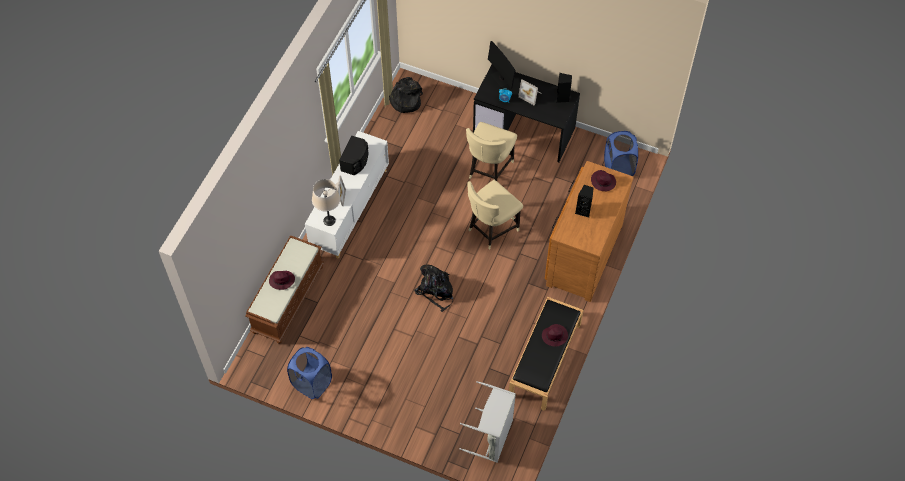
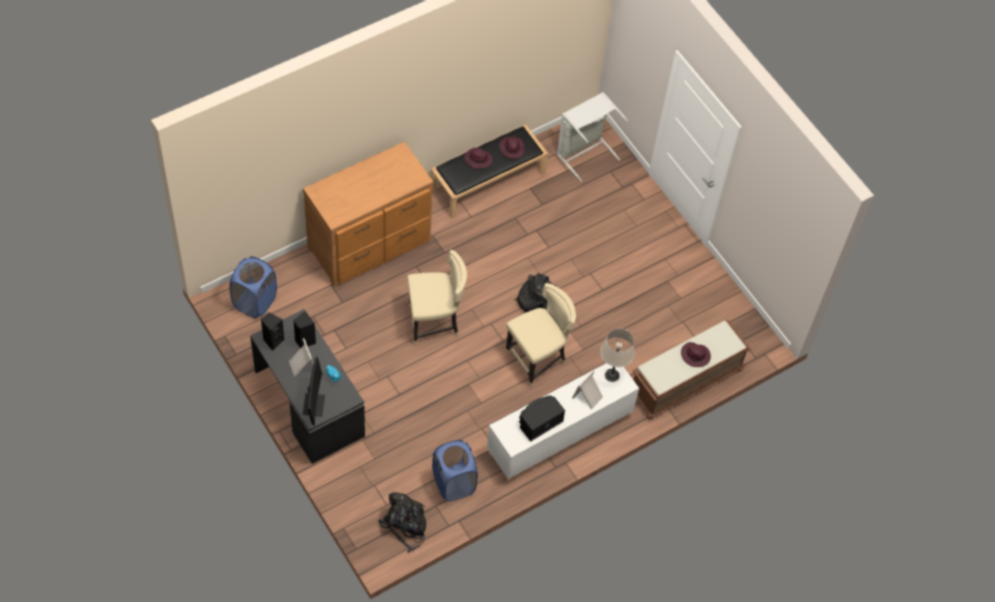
camera: 150 degrees left, 0 degrees up
blue laundry basket [287,347,332,399] -> blue laundry basket moved to [432,440,478,502]
beige chair [466,122,517,181] -> beige chair moved to [506,283,576,387]
black speaker [575,185,594,217] -> black speaker moved to [293,311,316,348]
purple hat [591,170,616,191] -> purple hat moved to [499,136,525,159]

